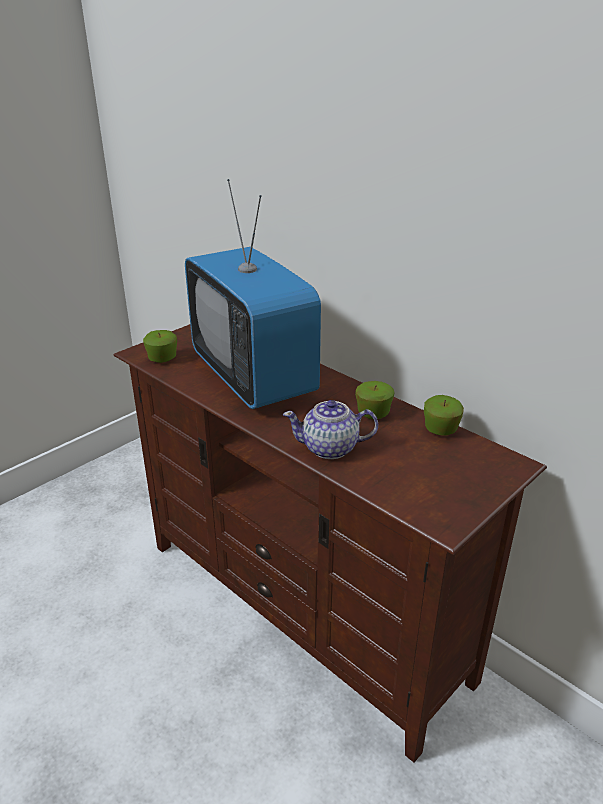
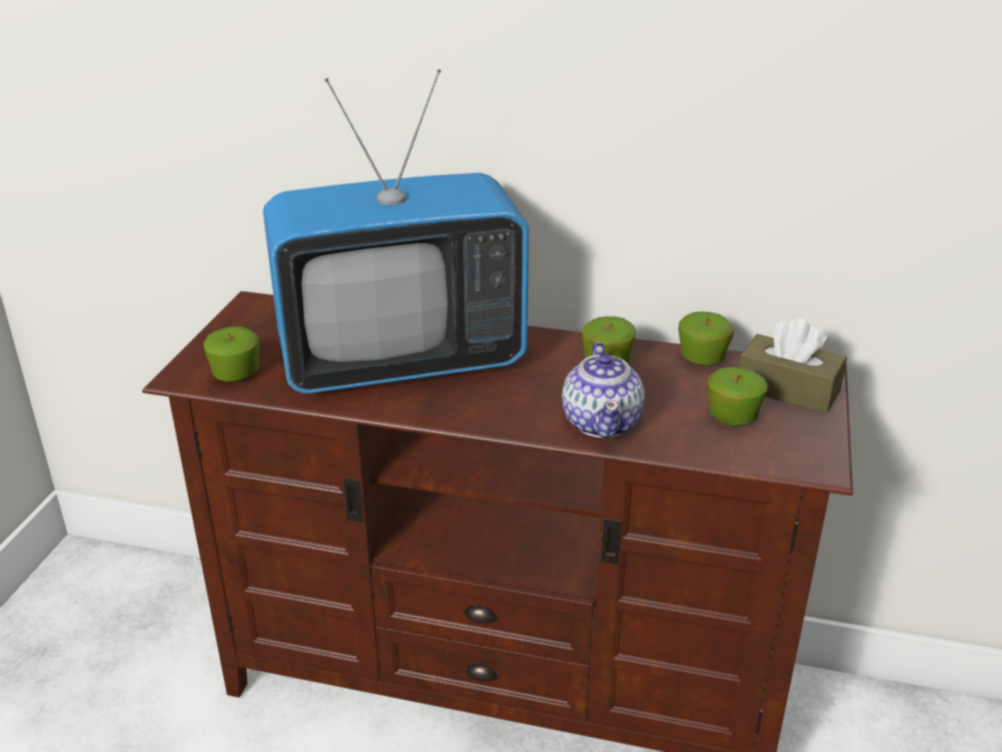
camera: 30 degrees left, 0 degrees up
television [185,179,321,409] -> television turned 45 degrees counterclockwise [263,69,529,394]
teapot [283,400,378,459] -> teapot turned 60 degrees counterclockwise [562,342,645,438]
none -> apple [707,367,768,427]
none -> brown tissue box [739,319,847,414]

